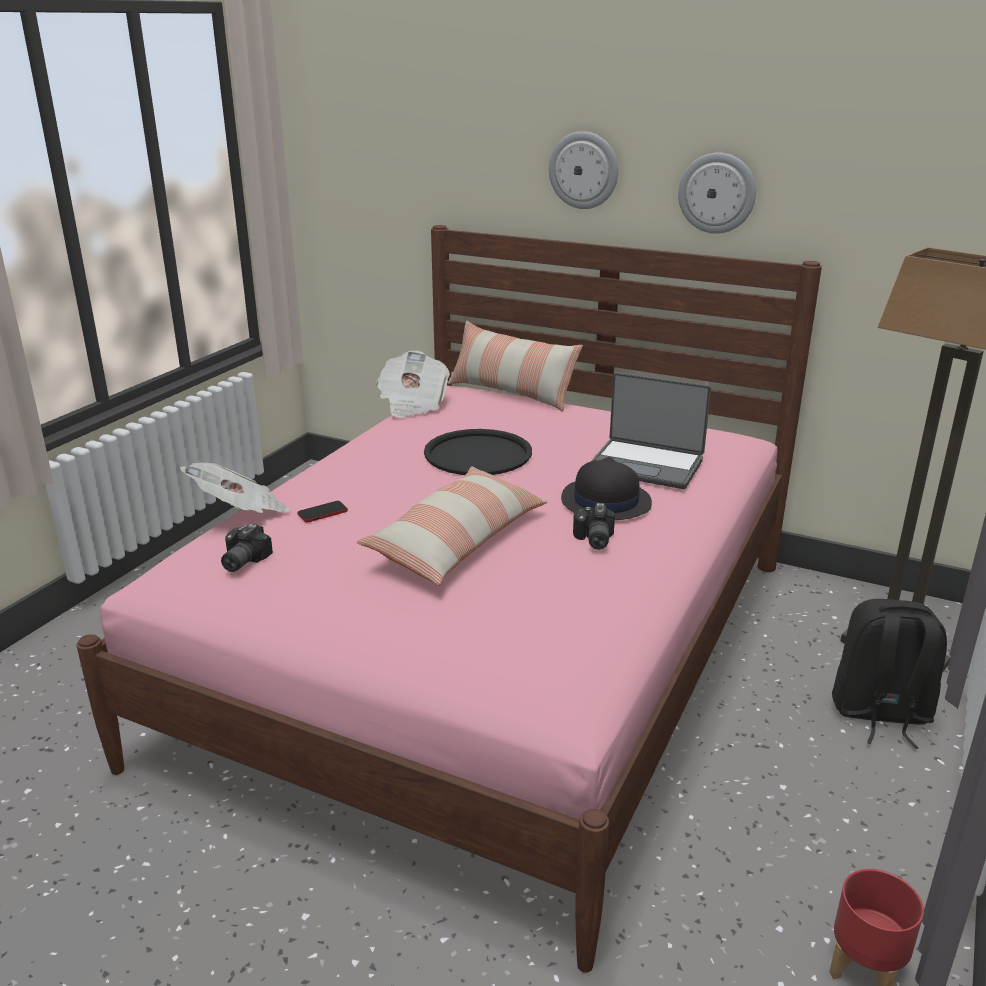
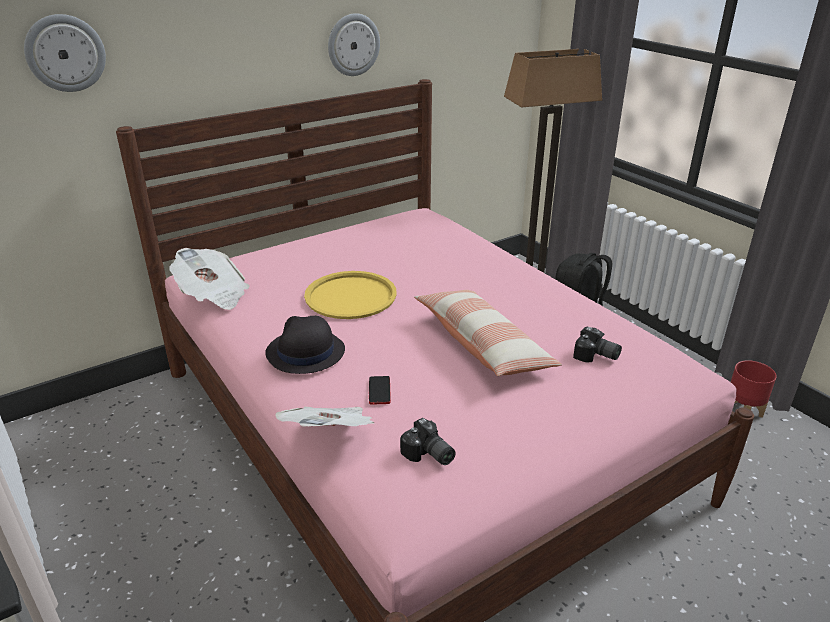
camera: 60 degrees left, 5 degrees up
black tray [424,429,532,475] -> yellow tray [304,271,397,319]
pillow [448,321,583,412] -> none
wall clock [549,131,618,209] -> wall clock moved to [24,14,106,92]
black hat [561,457,652,520] -> black hat moved to [265,316,345,374]
camera [573,503,615,550] -> camera moved to [573,327,622,362]
laptop [591,372,711,489] -> none

